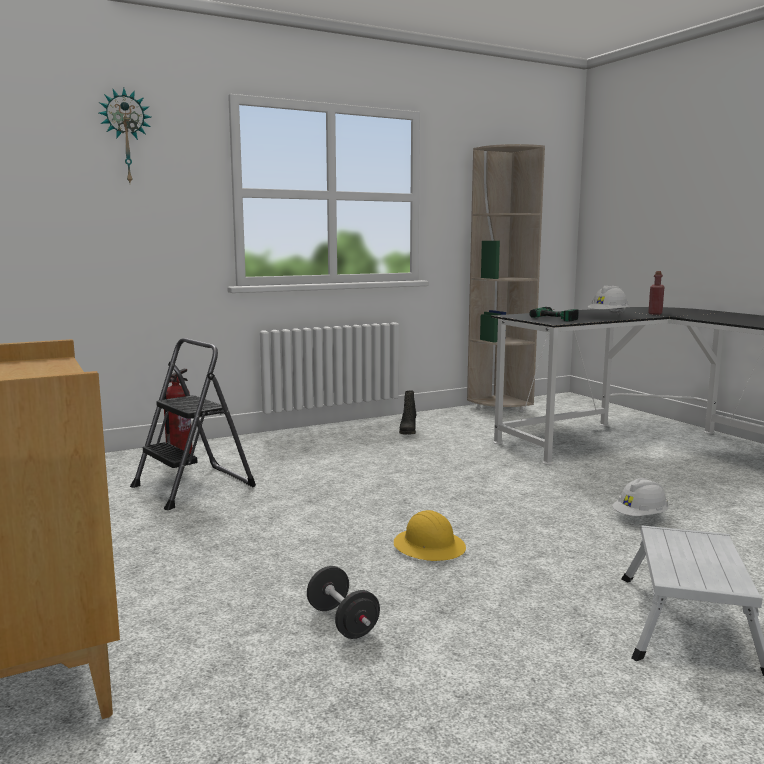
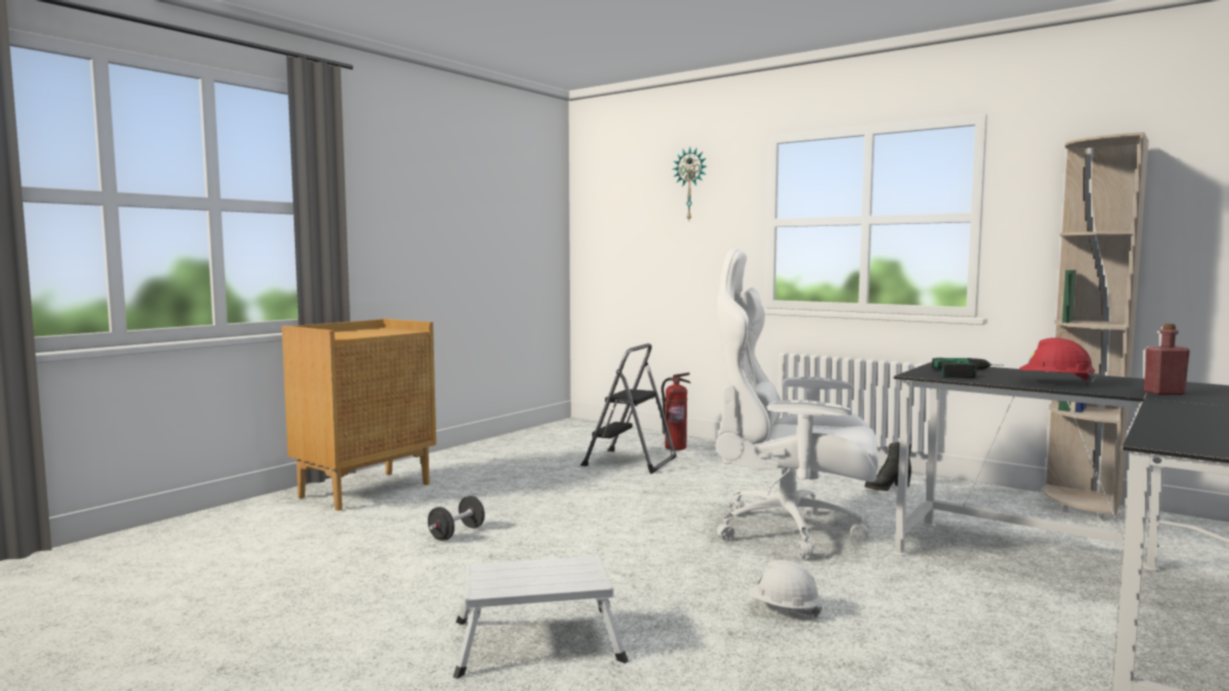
camera: 65 degrees right, 5 degrees down
yellow hard hat [394,510,466,561] -> none
white hard hat [588,285,629,315] -> red hard hat [1019,338,1096,385]
none -> white office chair [716,249,878,558]

